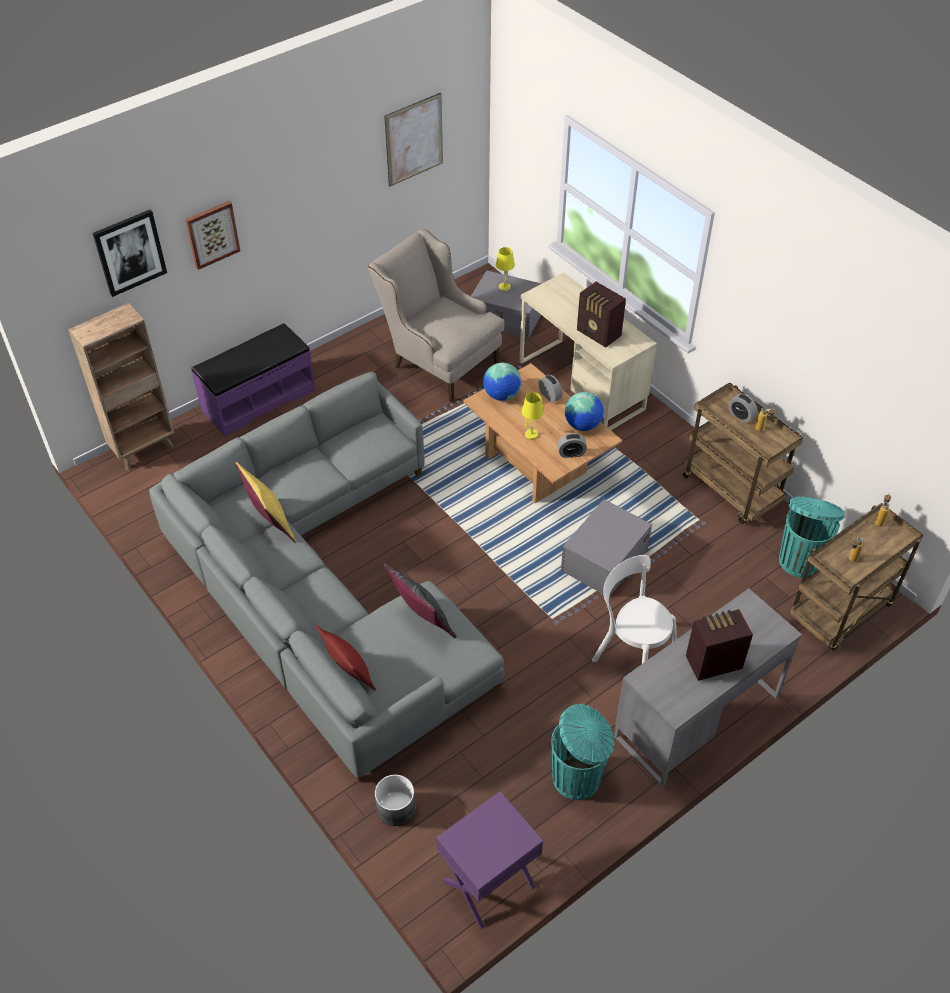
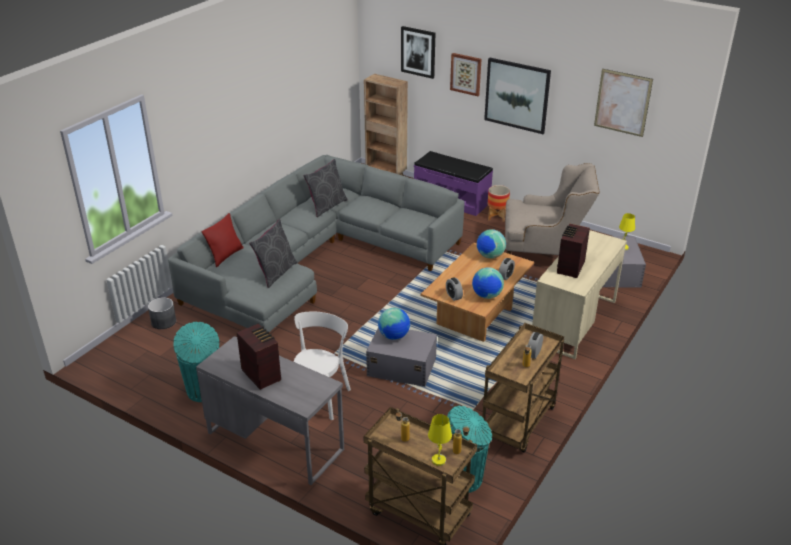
camera: 70 degrees right, 15 degrees down
yellow pillow [235,462,297,543] -> grey pillow [303,159,348,217]
beige armchair [368,229,504,402] -> beige armchair turned 75 degrees clockwise [505,163,600,255]
purple nightstand [436,791,543,929] -> none
yellow table lamp [522,392,544,440] -> yellow table lamp moved to [428,414,452,466]
none -> globe [378,308,410,340]
none -> picture [484,58,551,134]
none -> planter [488,185,510,222]

